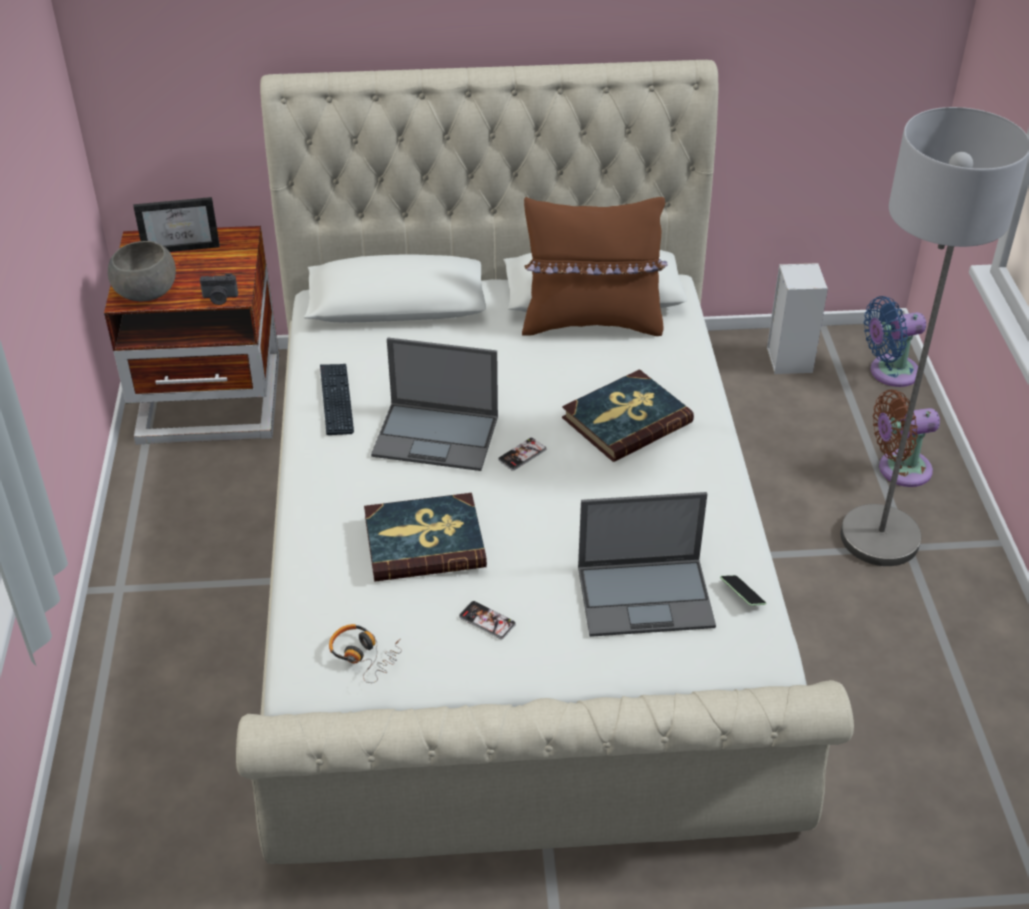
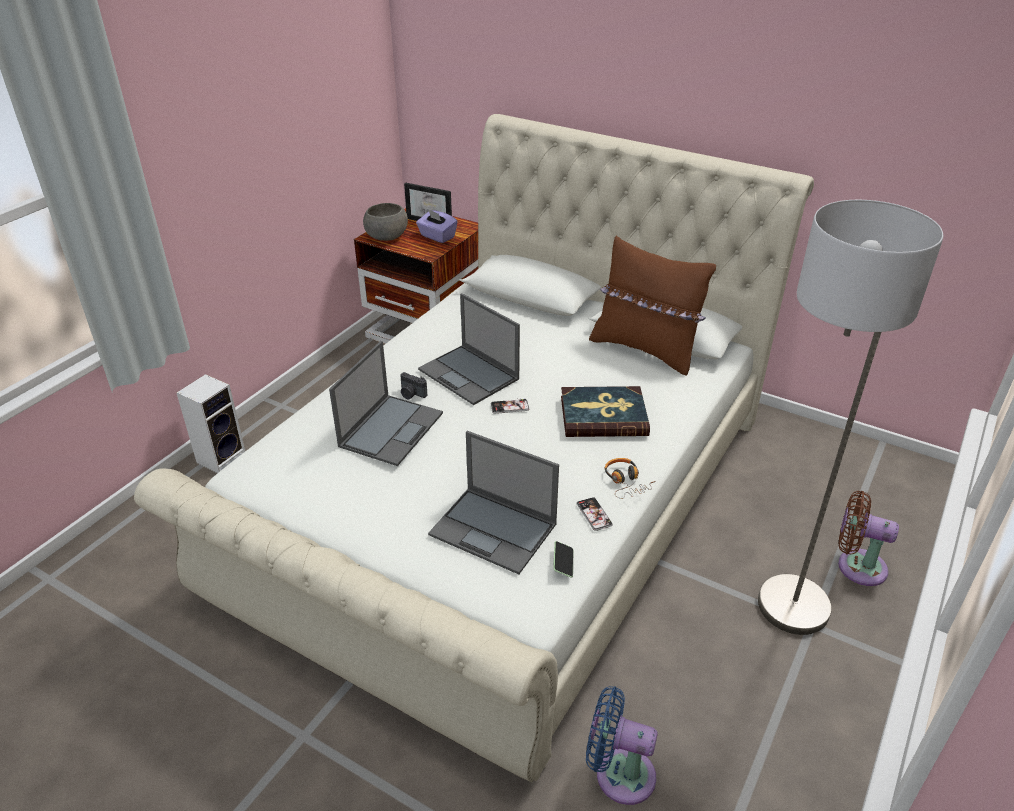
camera: 35 degrees right, 5 degrees down
camera [200,273,238,305] -> camera moved to [400,372,427,400]
keyboard [320,364,354,435] -> none
headphones [329,624,402,683] -> headphones moved to [604,458,656,499]
book [364,493,487,582] -> laptop [329,341,443,466]
phone [459,601,516,639] -> phone moved to [576,497,613,531]
speaker [767,263,828,374] -> speaker moved to [177,374,245,473]
blue fan [864,296,926,387] -> blue fan moved to [586,686,658,805]
none -> purple tissue box [416,209,458,243]

